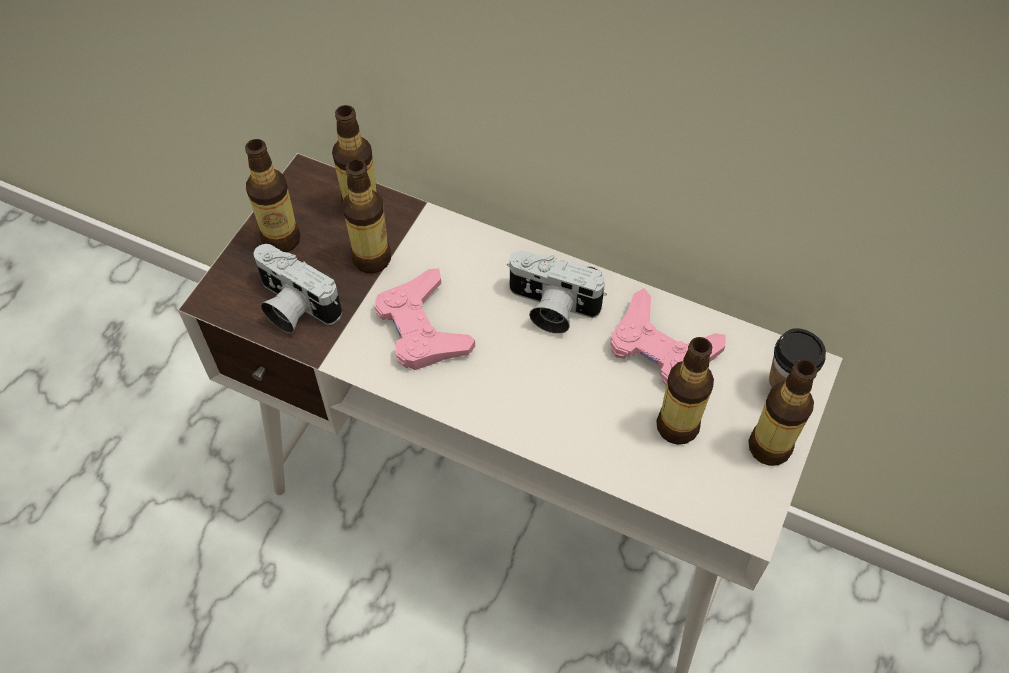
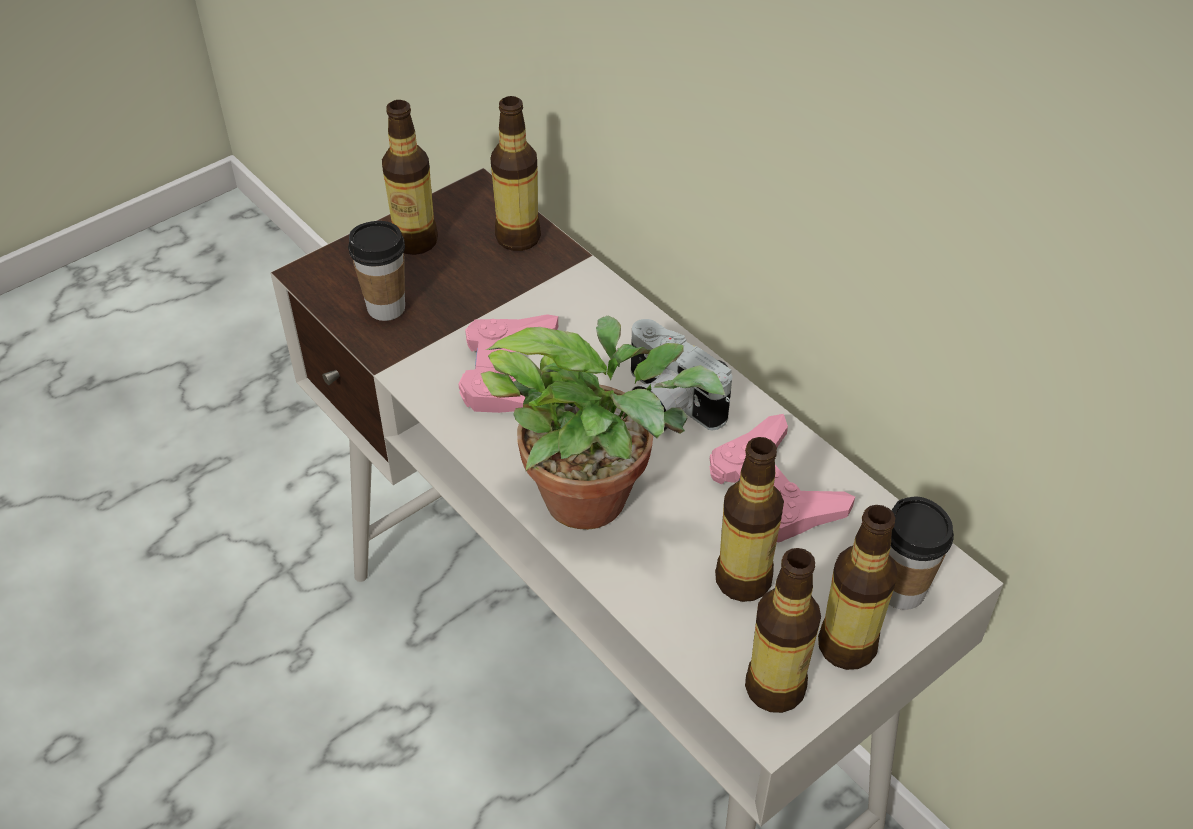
camera: 25 degrees right, 10 degrees down
camera [254,244,342,333] -> cup [348,221,405,321]
bottle [342,159,391,273] -> bottle moved to [745,548,821,713]
none -> potted plant [481,315,725,530]

